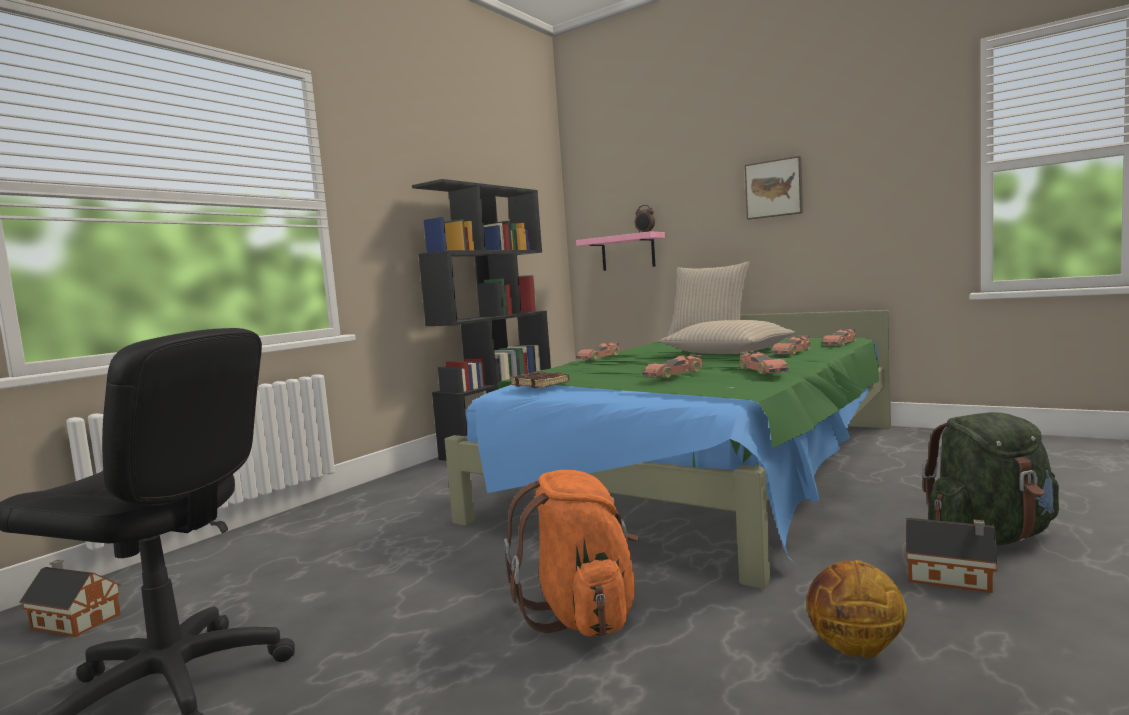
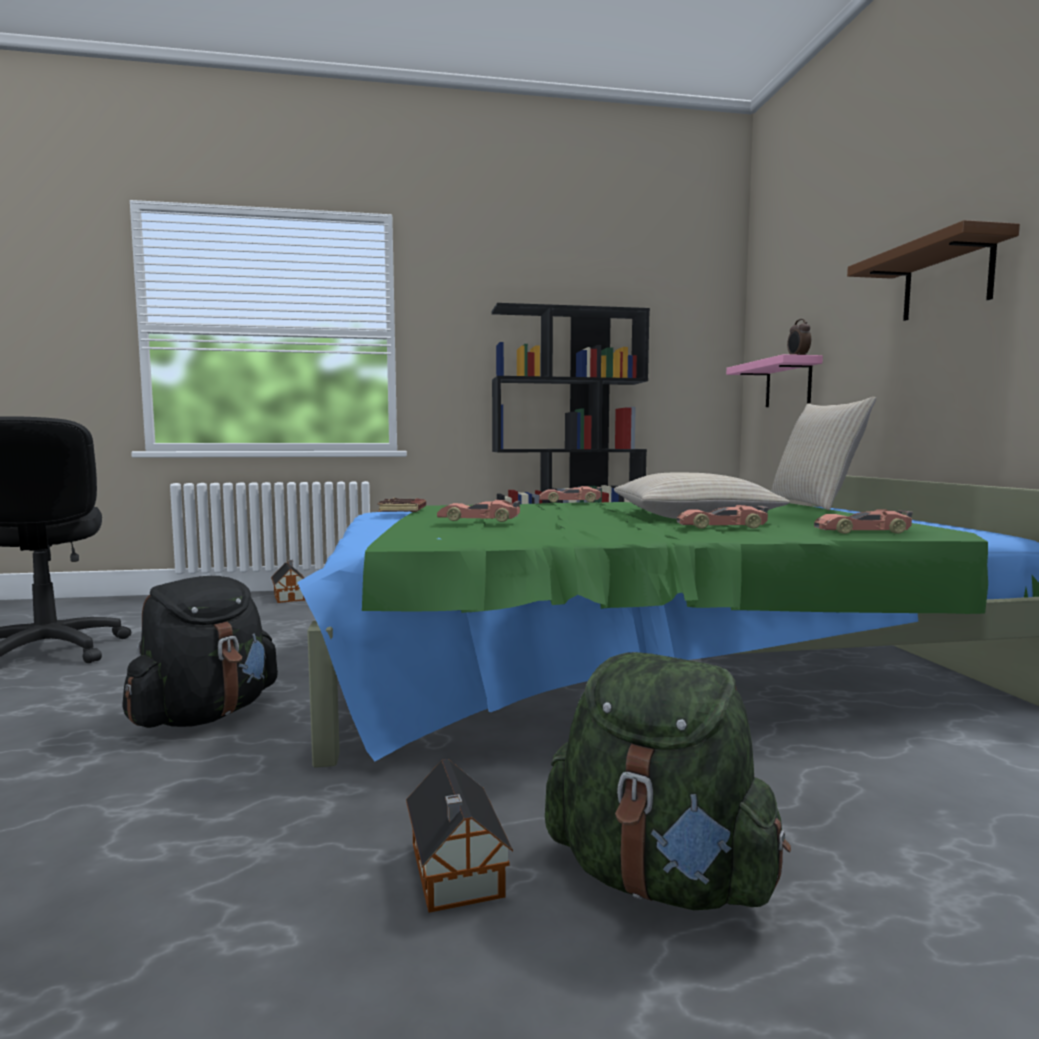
camera: 45 degrees right, 0 degrees up
toy house [19,559,121,637] -> toy house moved to [271,560,305,603]
orange backpack [504,470,639,637] -> black backpack [122,576,278,728]
toy car [739,351,789,374] -> none
picture [745,156,803,219] -> brown shelf [847,220,1020,321]
basketball [806,560,907,658] -> none

